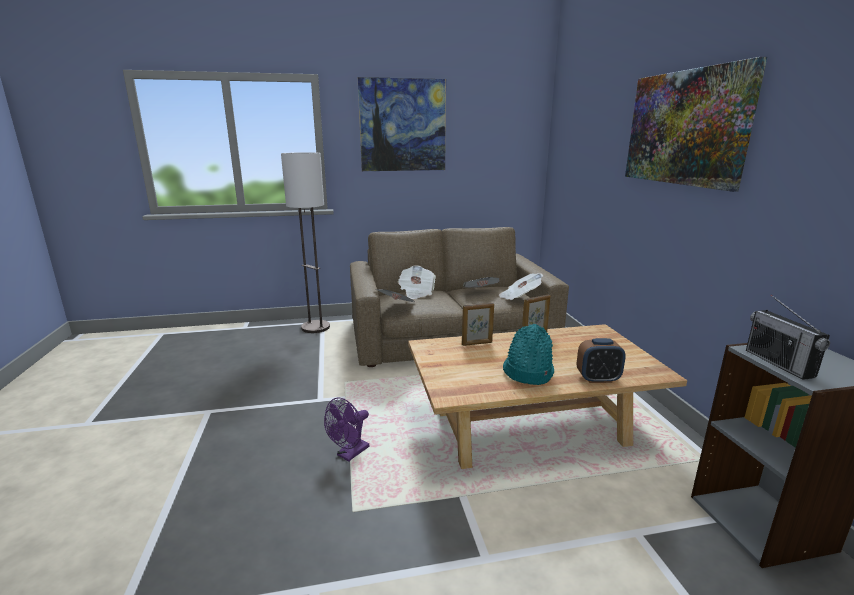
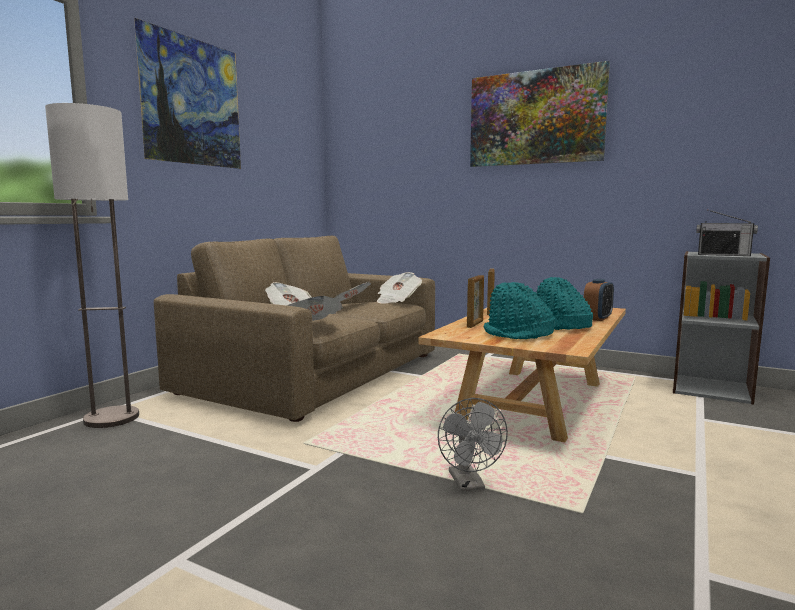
camera: 50 degrees left, 10 degrees down
purple fan [324,397,370,462] -> grey fan [438,398,508,492]
none -> turquoise hat [484,282,555,339]

